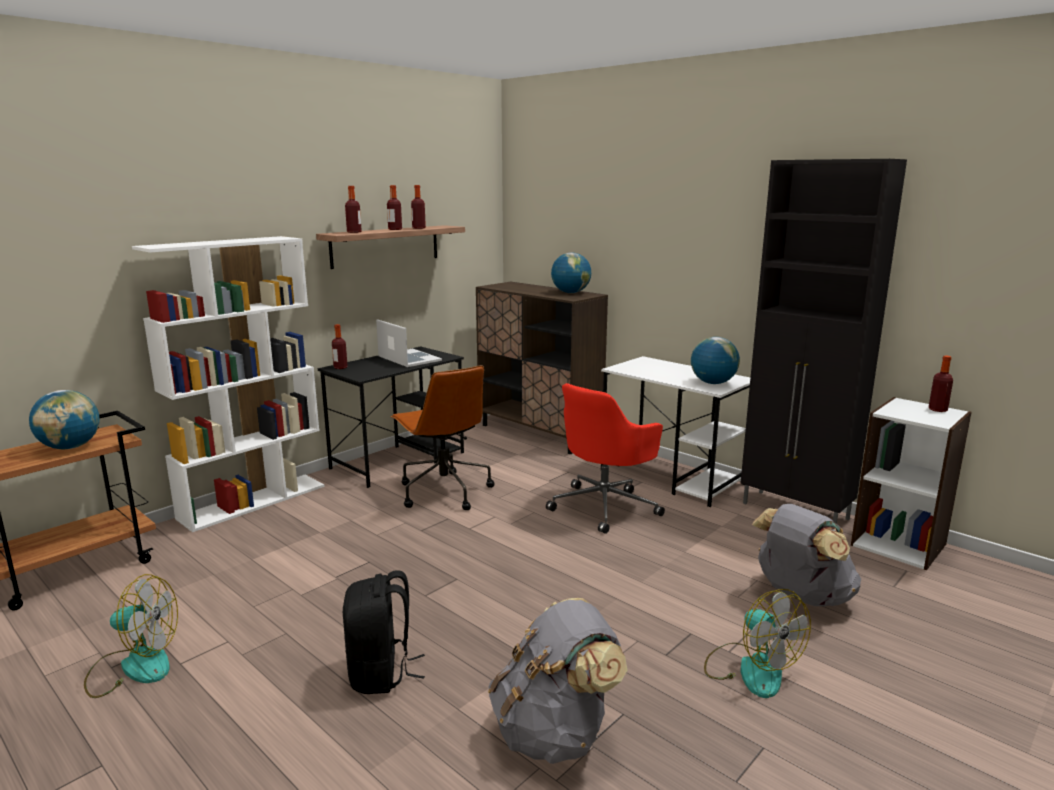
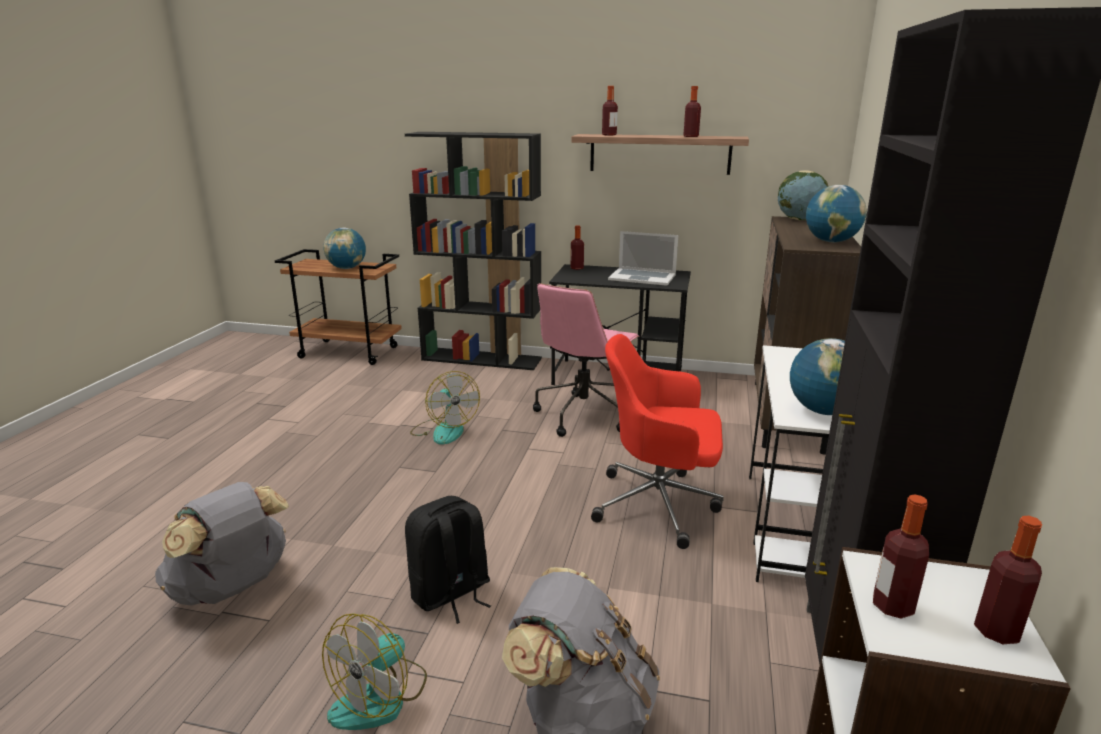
camera: 60 degrees right, 5 degrees up
fan [84,574,178,698] -> fan moved to [410,371,480,445]
white bookcase [132,236,325,532] -> black bookcase [405,132,542,370]
black backpack [343,570,425,694] -> black backpack moved to [405,496,491,624]
laptop [376,319,442,367] -> laptop turned 90 degrees clockwise [608,231,678,286]
bottle [387,185,402,230] -> bottle moved to [873,494,929,619]
brown office chair [391,365,494,510] -> pink office chair [533,283,639,437]
none -> globe [778,170,828,220]

